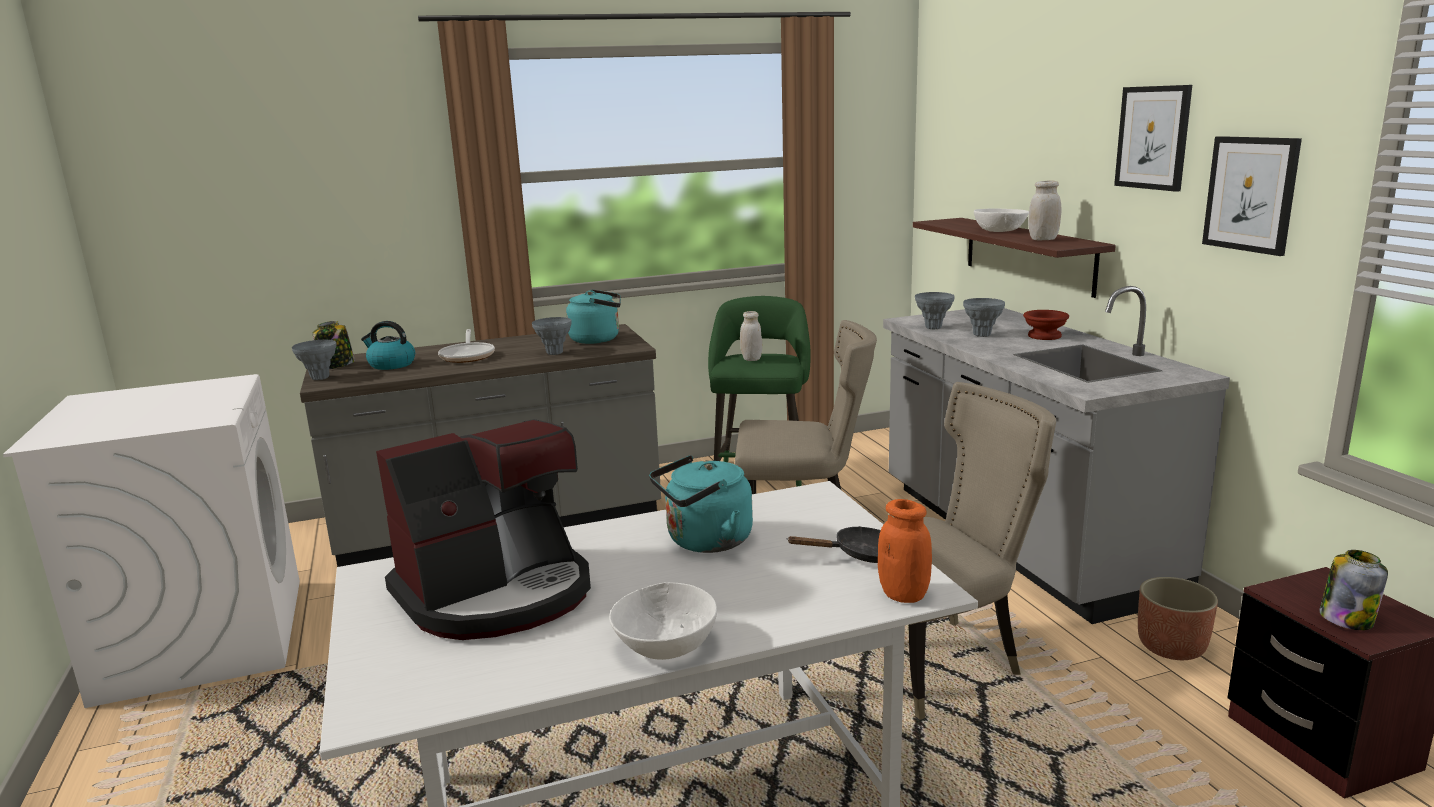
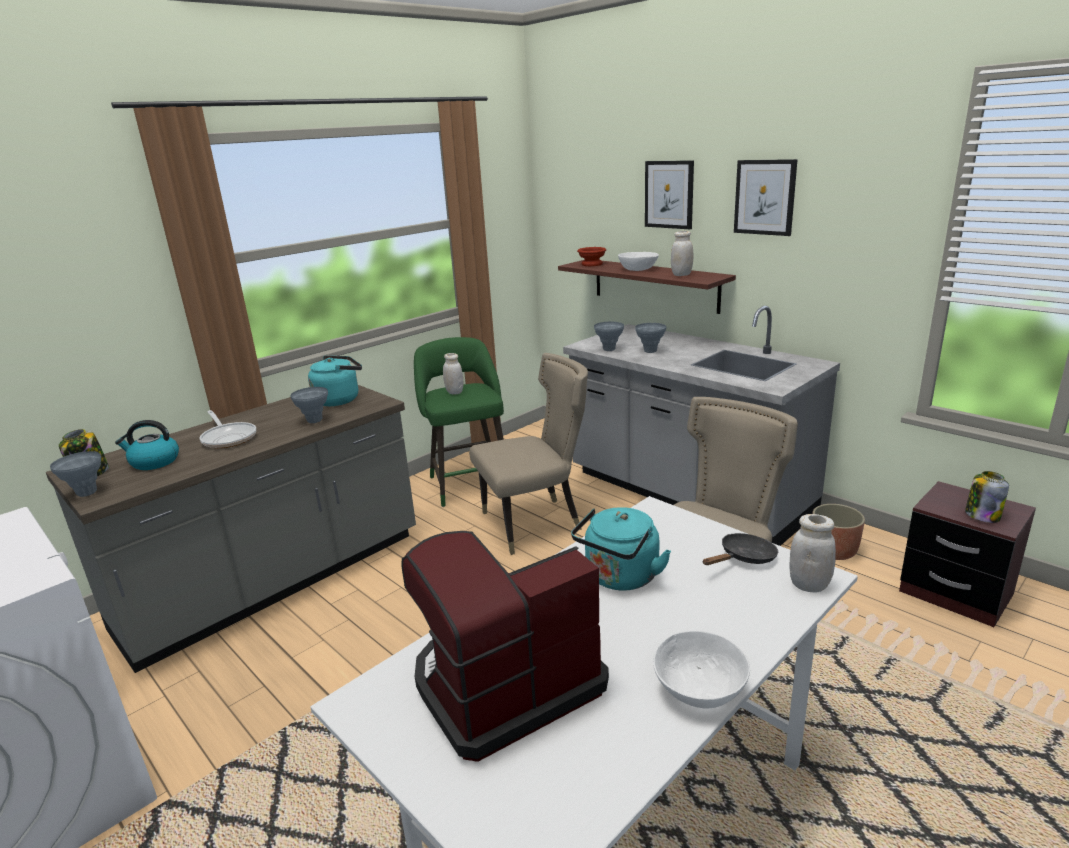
camera: 25 degrees left, 5 degrees up
coffee machine [376,419,591,640] -> coffee machine turned 150 degrees counterclockwise [402,531,609,762]
orange jar [878,499,932,603] -> white jar [789,514,836,593]
brown bowl [1023,310,1069,340] -> brown bowl moved to [577,247,606,266]
picture [1202,136,1302,256] -> picture moved to [645,160,694,229]

